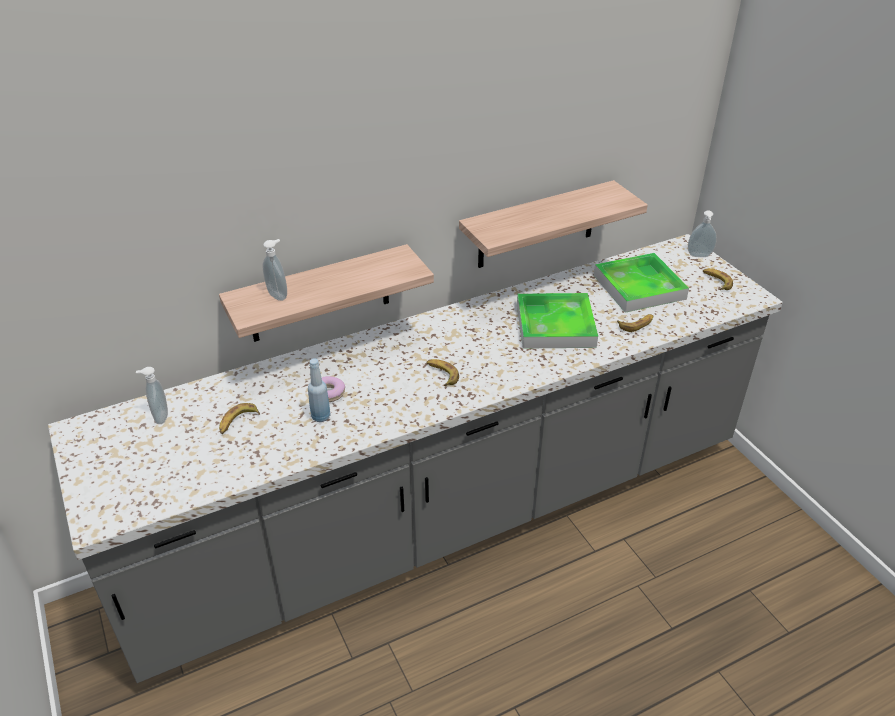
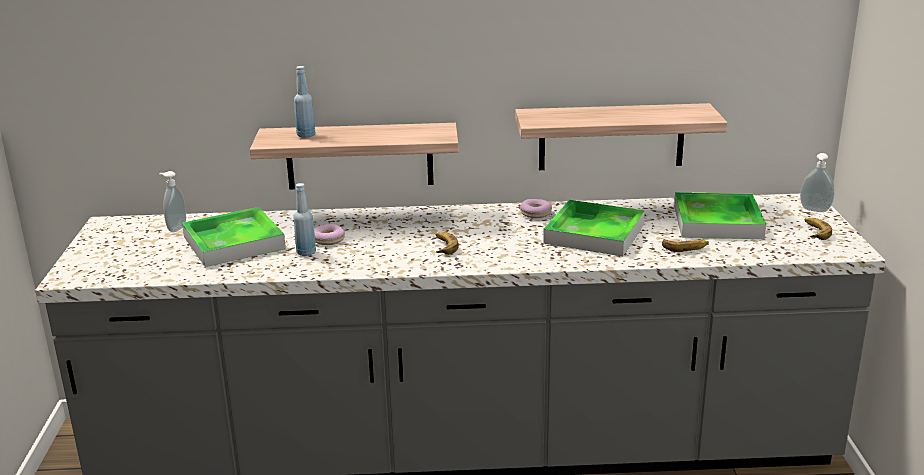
camera: 25 degrees right, 15 degrees down
banana [219,403,260,434] -> tray [182,207,286,267]
soap dispenser [262,239,287,301] -> blue bottle [294,66,315,138]
none -> donut [520,199,552,218]

